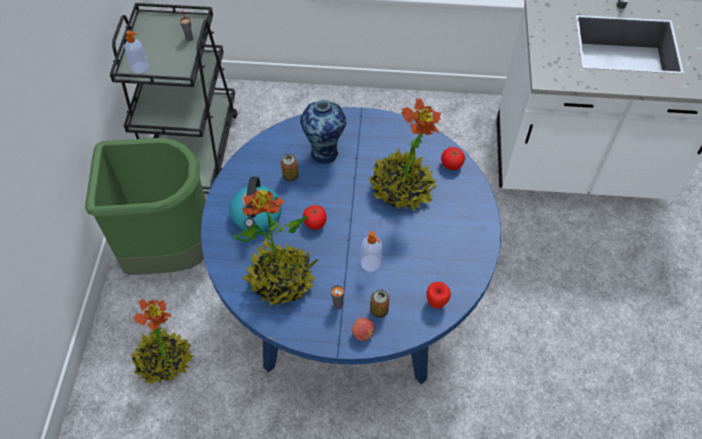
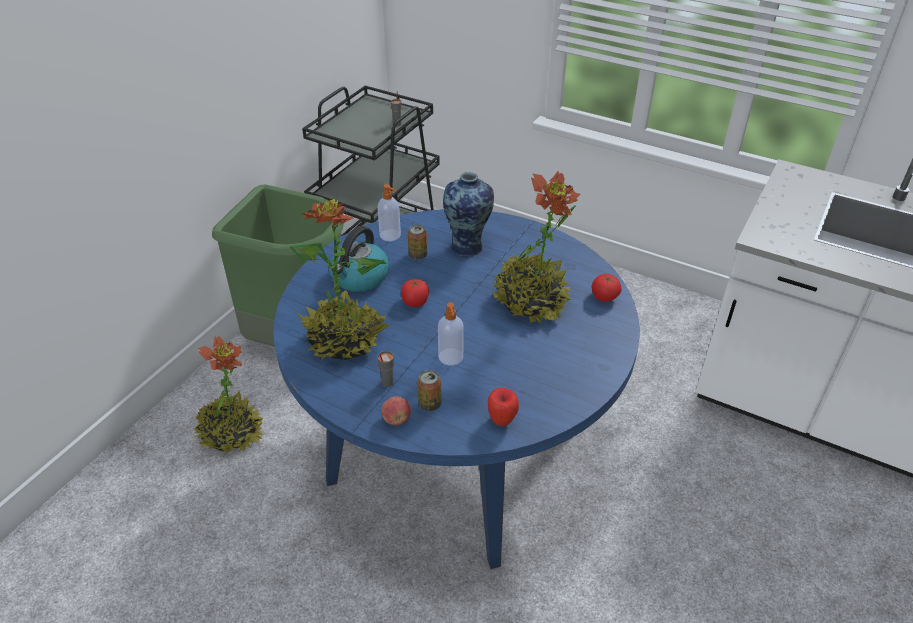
camera: 25 degrees right, 15 degrees down
soap dispenser [125,30,149,74] -> soap dispenser moved to [377,184,401,241]

